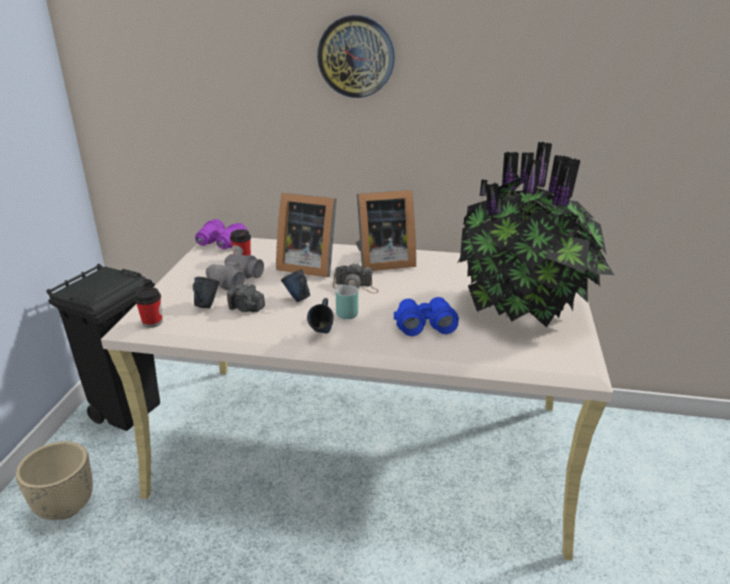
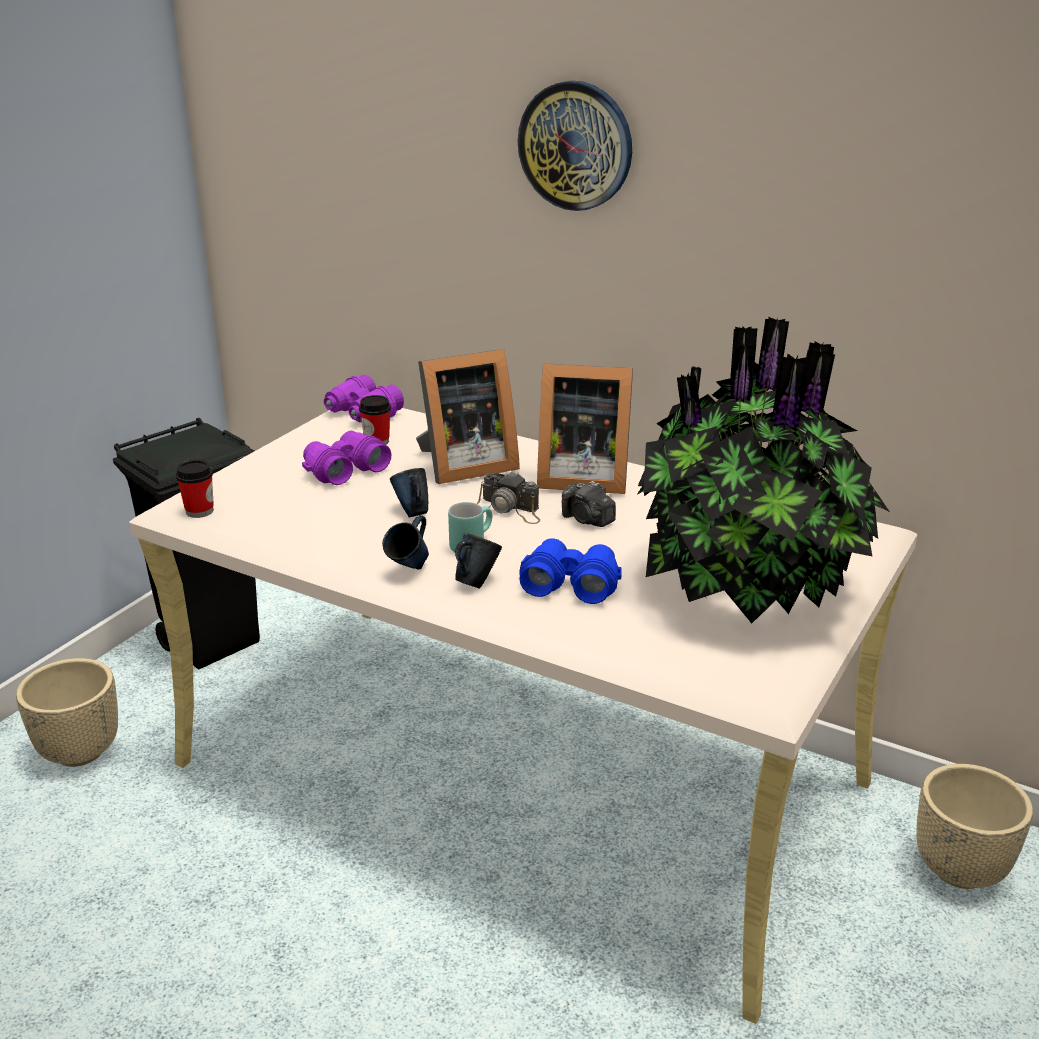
camera: 20 degrees right, 0 degrees up
blue mug [193,277,219,309] -> blue mug moved to [455,533,502,589]
grey binoculars [206,254,264,290] -> purple binoculars [302,431,391,485]
camera [227,283,265,312] -> camera moved to [562,481,616,527]
picture frame [276,193,337,277] -> picture frame turned 60 degrees counterclockwise [416,349,520,484]
none -> beige planter [917,764,1033,889]

